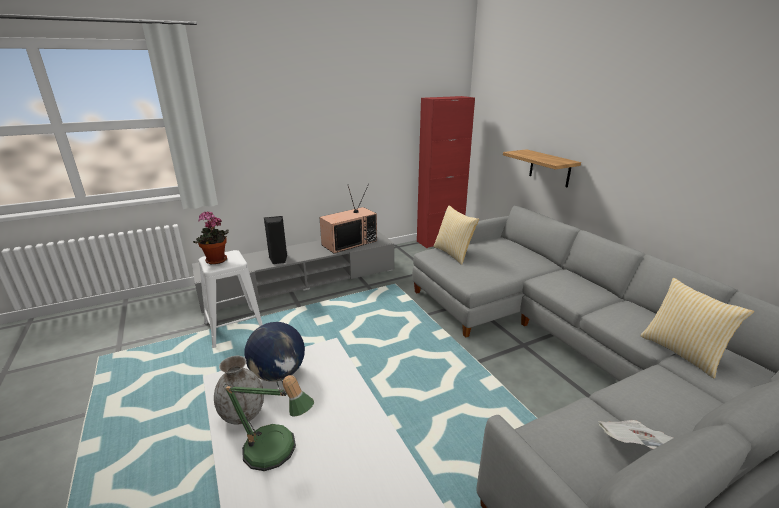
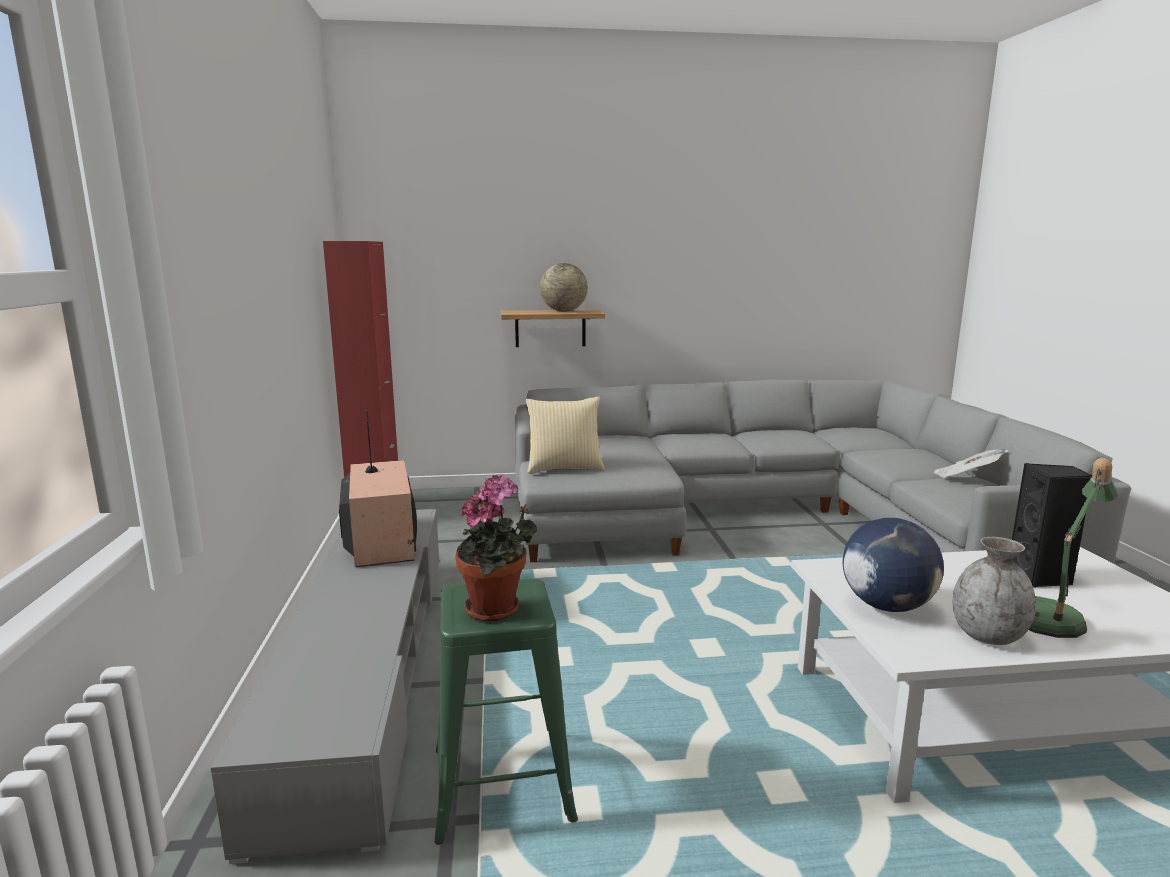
camera: 70 degrees left, 10 degrees down
white stool [199,250,263,348] -> green stool [434,578,578,845]
black speaker [264,216,287,264] -> black speaker moved to [1012,463,1092,588]
pillow [641,278,754,378] -> none
none -> globe [540,263,588,312]

